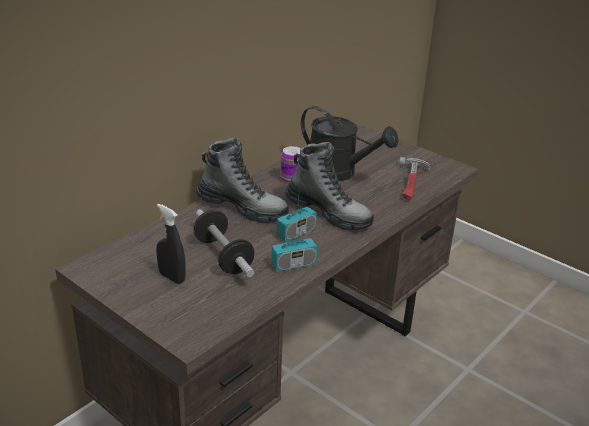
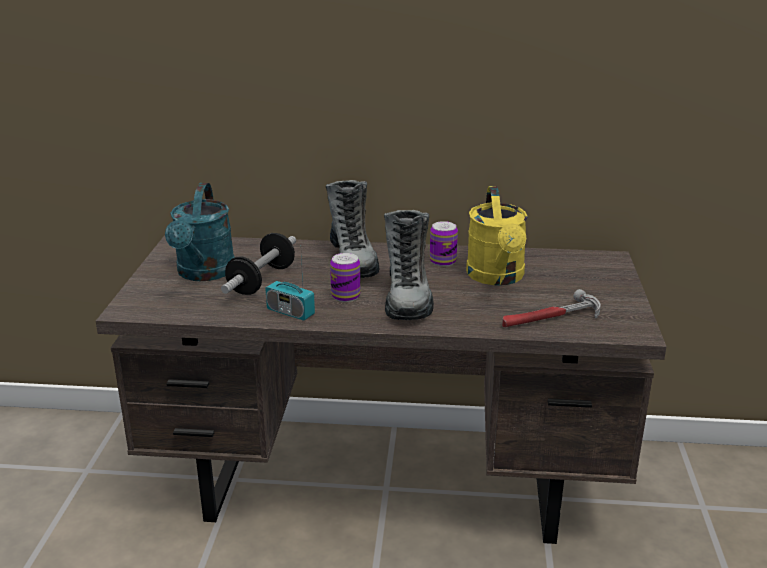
camera: 55 degrees right, 5 degrees down
black spray bottle [156,203,186,284] -> turquoise watering can [165,183,235,281]
radio [277,179,317,242] -> can [330,253,360,302]
black watering can [301,106,398,181] -> yellow watering can [466,186,528,286]

